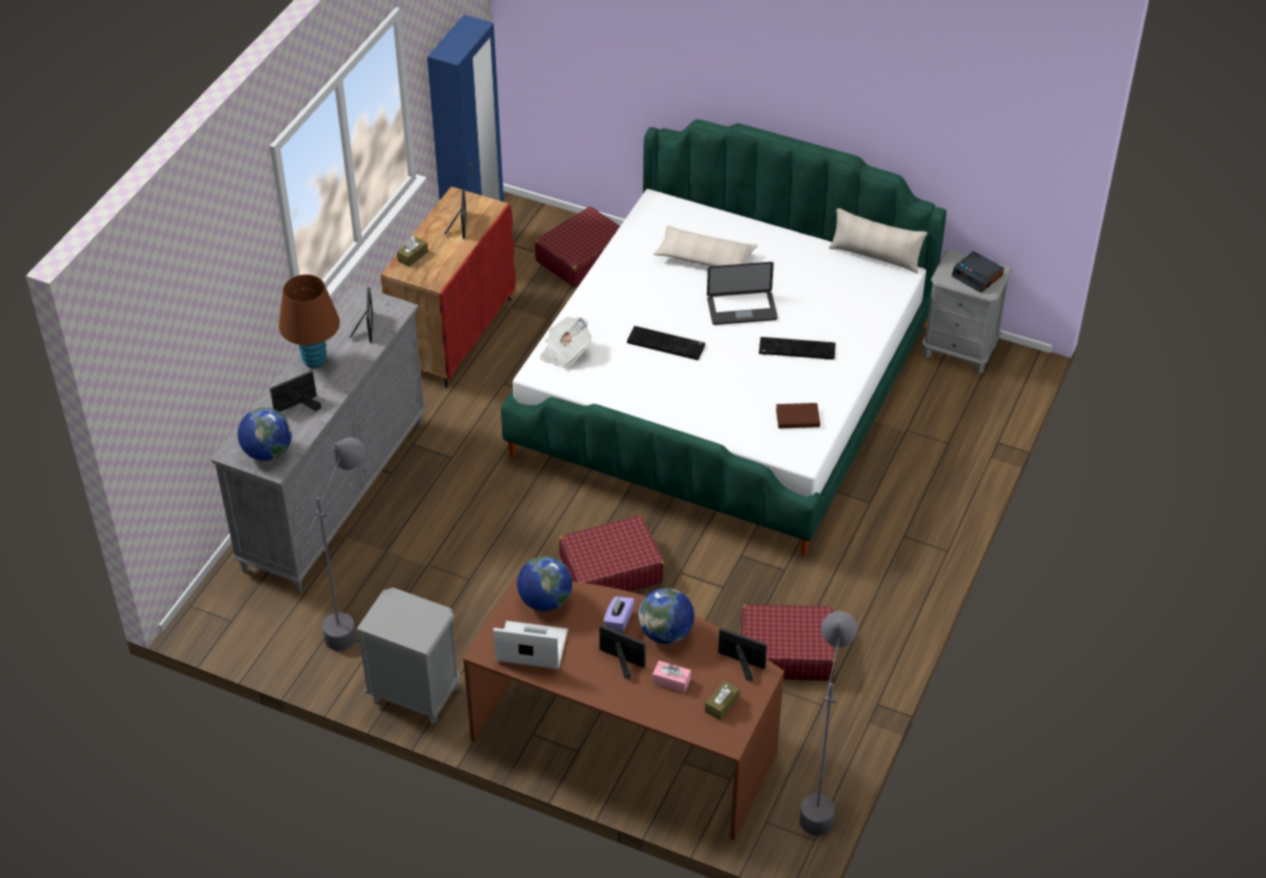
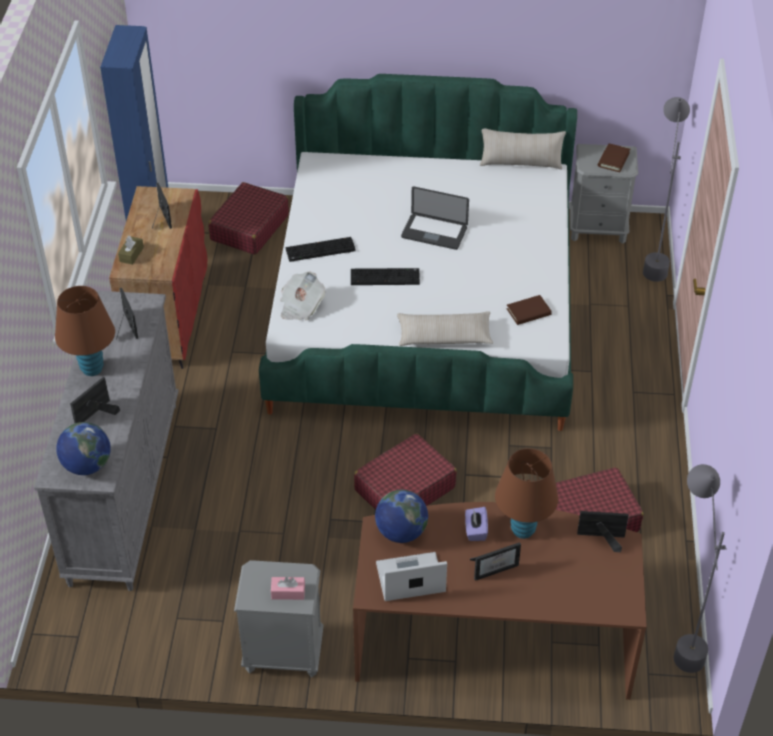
camera: 20 degrees left, 0 degrees up
grey floor lamp [309,437,365,651] -> grey floor lamp moved to [643,97,690,282]
picture frame [599,625,646,680] -> picture frame turned 150 degrees clockwise [470,542,521,581]
globe [638,588,694,644] -> brown table lamp [495,448,558,539]
pink tissue box [652,661,691,693] -> pink tissue box moved to [271,577,305,600]
beige pillow [654,226,757,266] -> beige pillow moved to [397,311,493,346]
brown tissue box [705,680,740,720] -> none
laptop [707,262,778,325] -> laptop turned 45 degrees clockwise [401,186,469,250]
keyboard [759,337,836,360] -> keyboard moved to [286,237,356,262]
alarm clock [952,251,1004,293] -> brown book [598,143,630,172]

